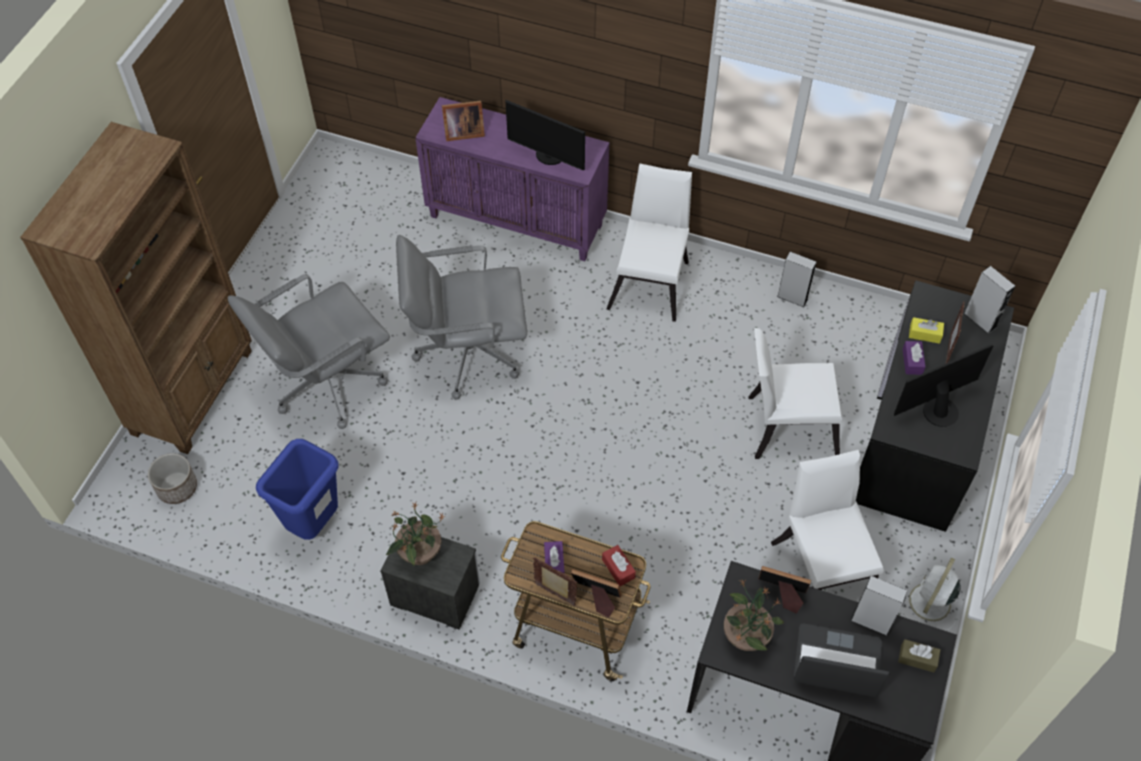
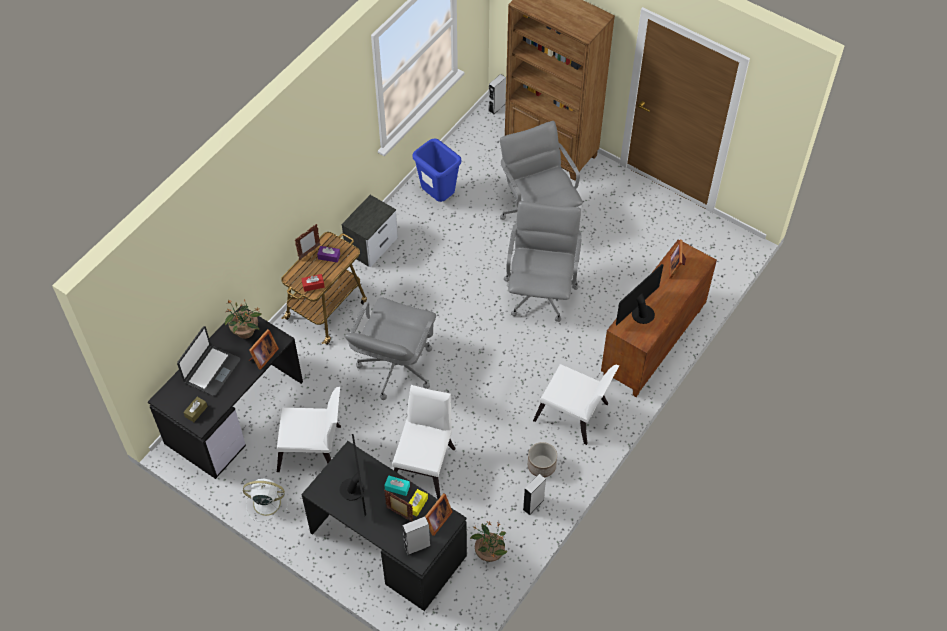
camera: 105 degrees right, 0 degrees up
planter [148,453,197,504] -> planter moved to [528,442,557,477]
potted plant [386,502,446,566] -> potted plant moved to [470,521,508,562]
purple cabinet [415,97,609,261] -> brown cabinet [601,239,717,397]
picture frame [571,569,622,618] -> picture frame moved to [425,493,452,536]
grey speaker [851,576,907,636] -> grey speaker moved to [489,74,506,114]
white fan [901,557,961,631] -> white fan turned 45 degrees counterclockwise [243,478,288,521]
purple tissue box [903,341,926,375] -> turquoise tissue box [384,475,410,496]
none -> grey office chair [345,297,436,400]

